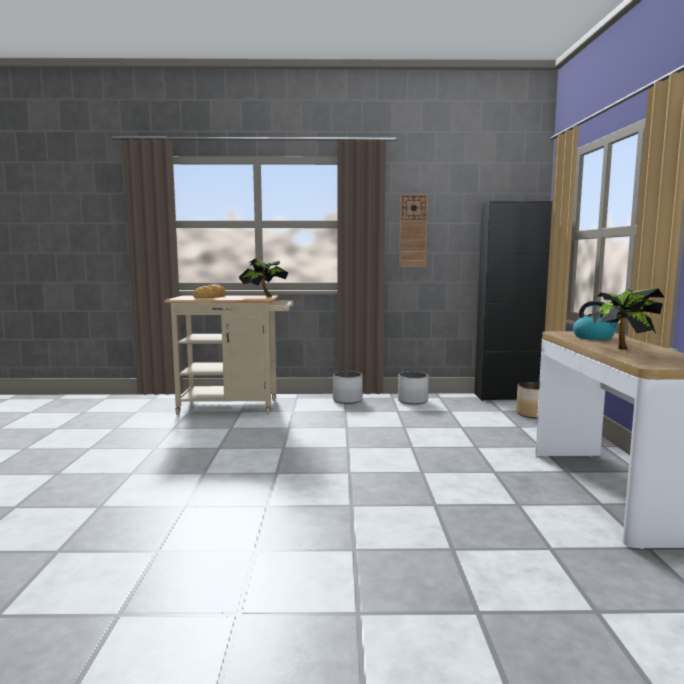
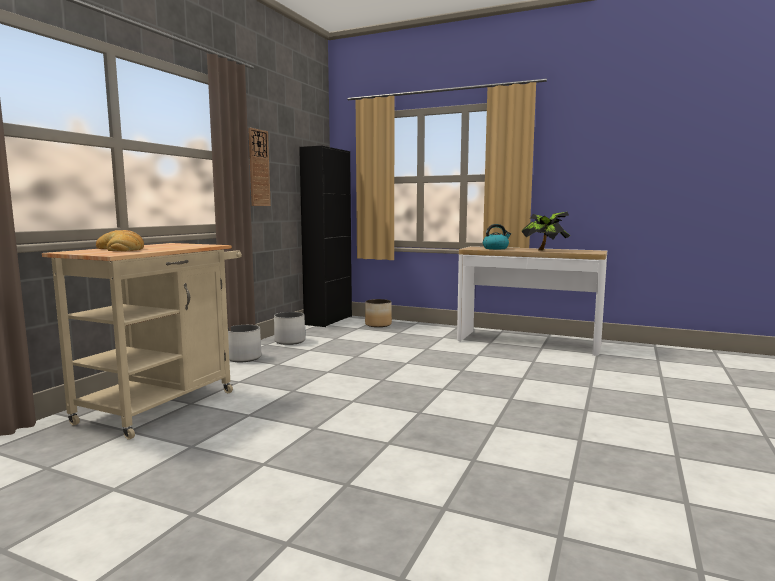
camera: 65 degrees left, 0 degrees up
potted plant [239,259,289,297] -> none

